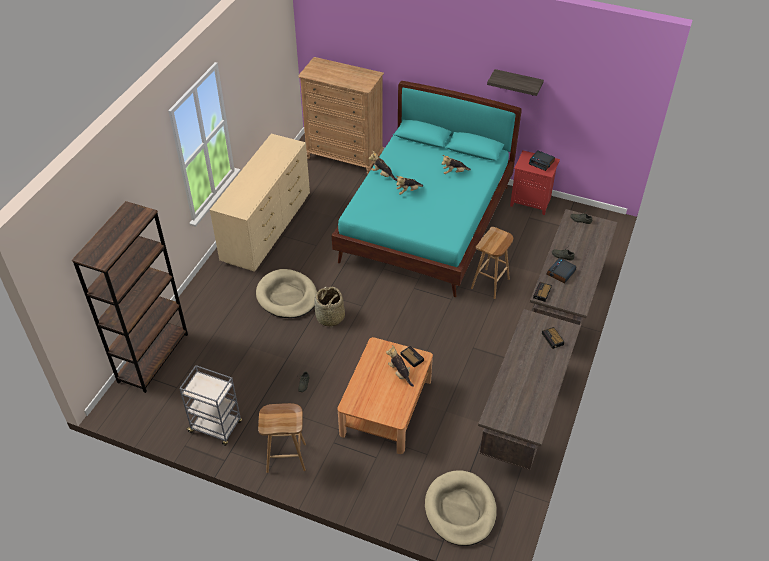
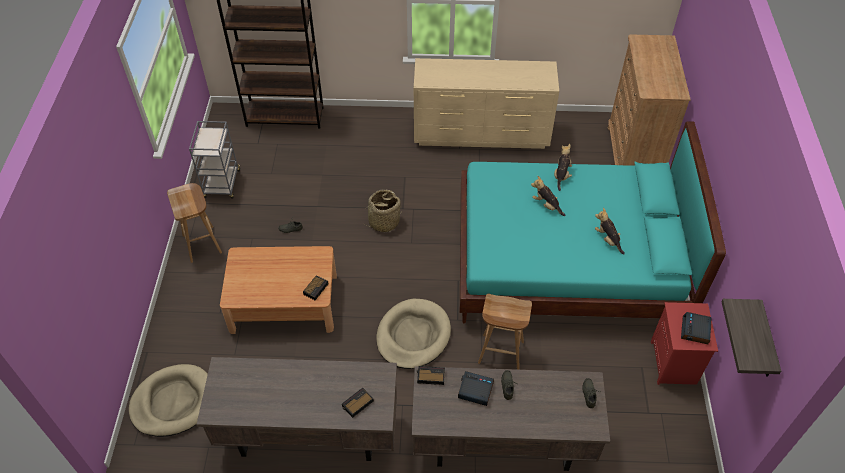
camera: 70 degrees right, 5 degrees up
beige dog bed [256,269,317,318] -> beige dog bed moved to [376,298,451,369]
plush toy [386,345,414,387] -> none
shelf [487,69,544,96] -> shelf moved to [722,299,781,377]

